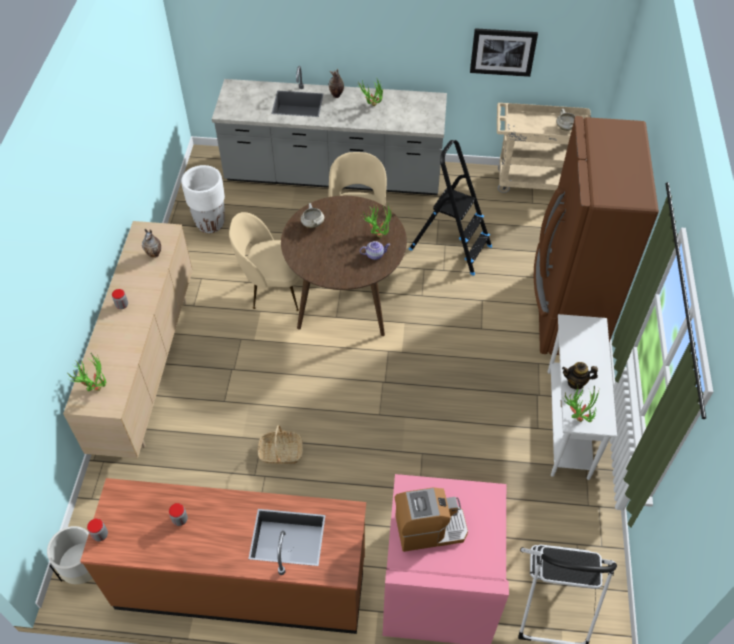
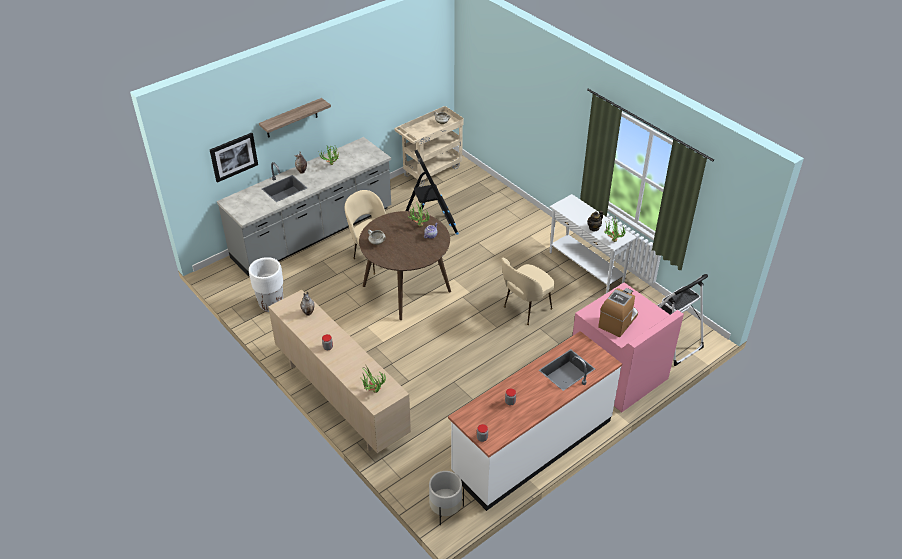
camera: 45 degrees left, 10 degrees down
brown counter [80,478,366,634] -> white counter [448,331,622,511]
beige chair [229,212,300,311] -> beige chair moved to [502,258,555,325]
basket [258,425,303,464] -> none
picture [470,28,538,77] -> picture moved to [210,132,258,183]
brown fridge [534,116,659,355] -> none
none -> shelf [259,98,331,138]

